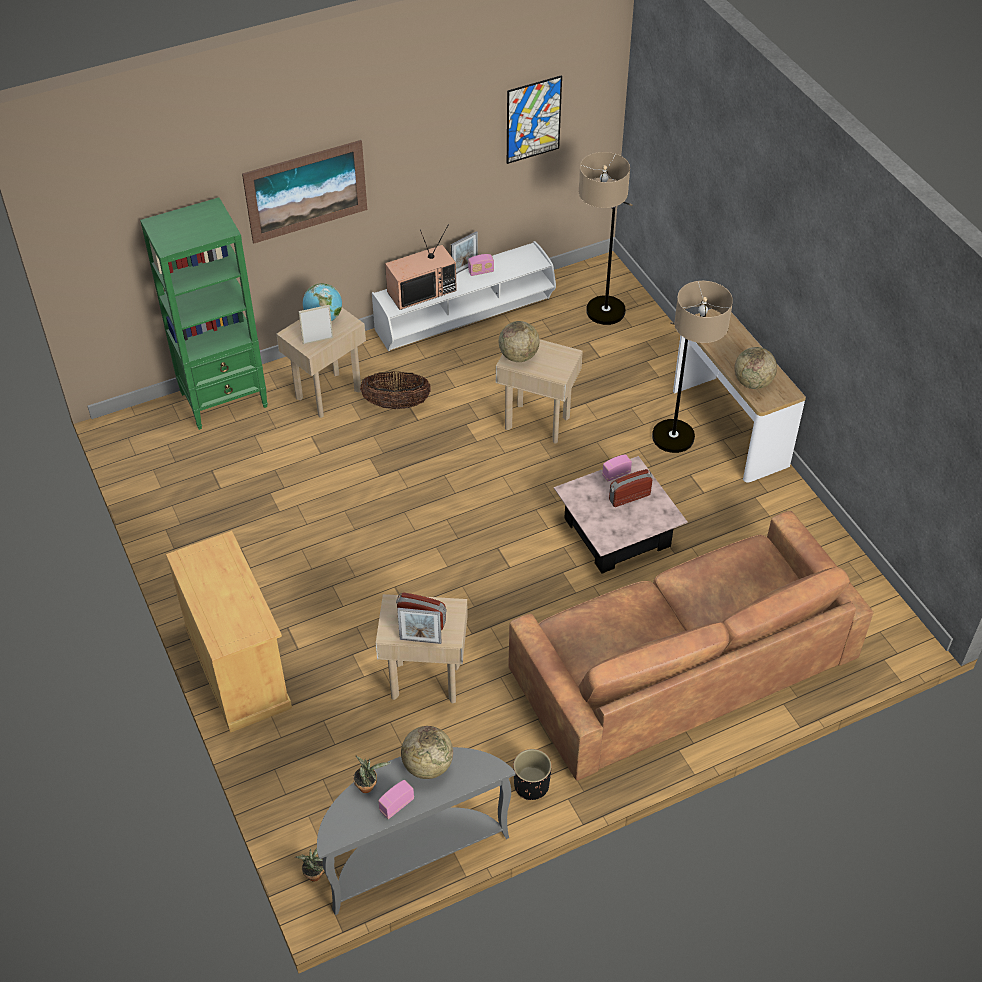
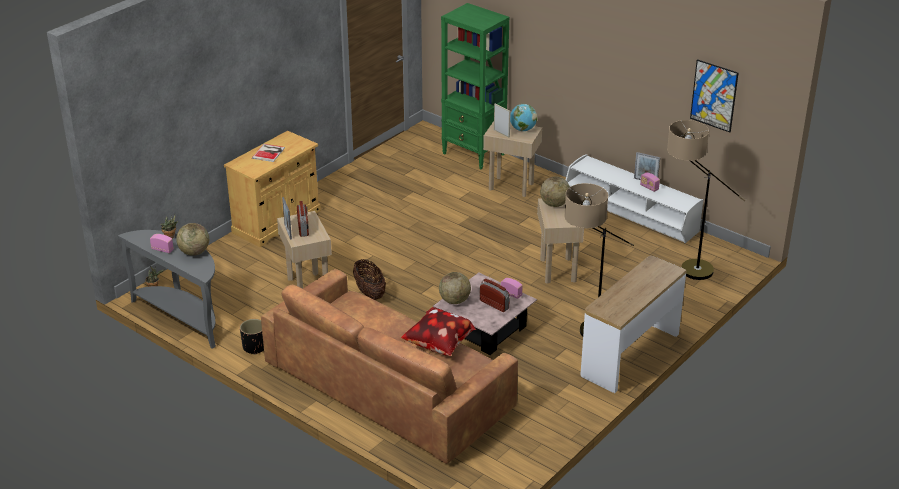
camera: 65 degrees right, 15 degrees down
picture [242,140,367,244] -> none
basket [360,371,431,409] -> basket moved to [353,259,386,300]
television [385,224,457,310] -> none
globe [734,347,777,389] -> globe moved to [439,272,471,304]
none -> book [252,144,285,162]
none -> pillow [401,307,476,356]

